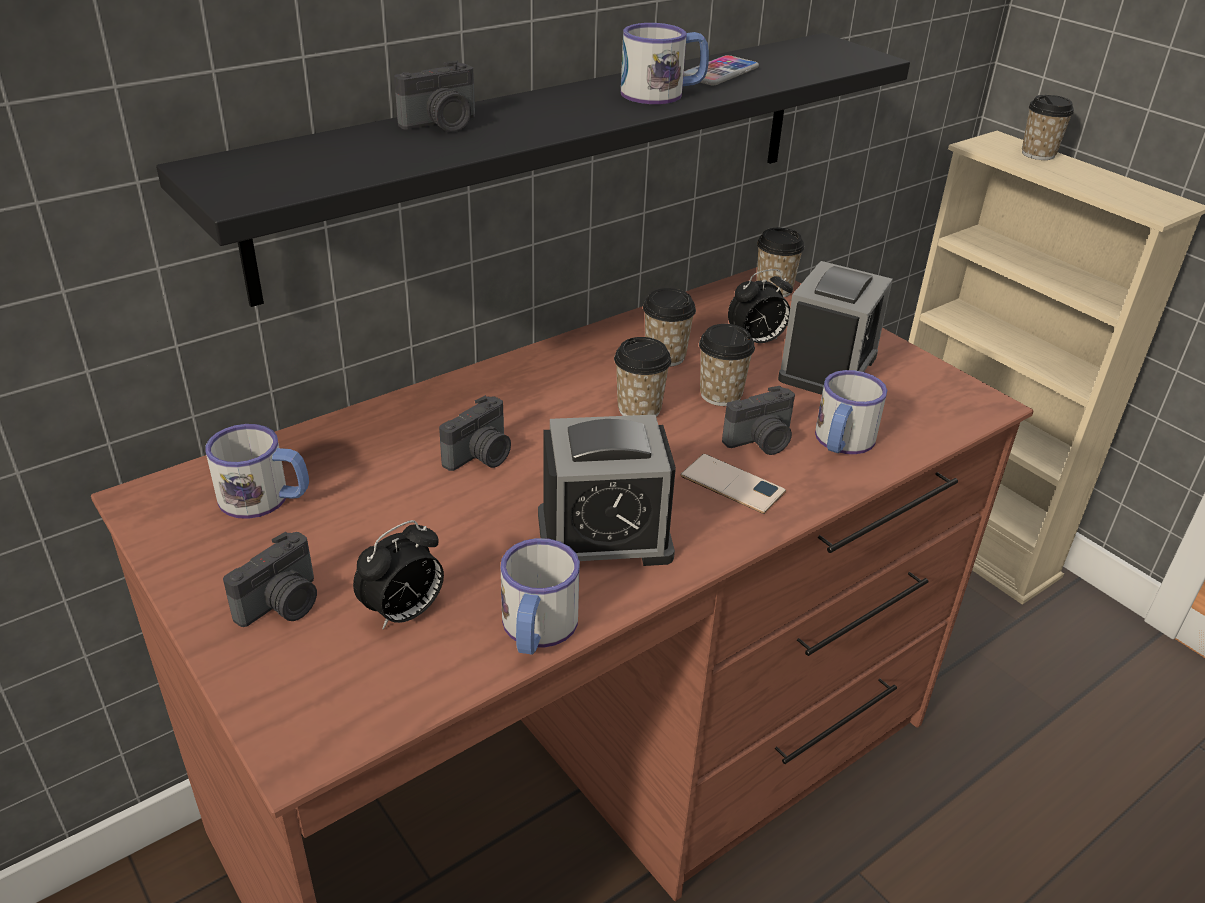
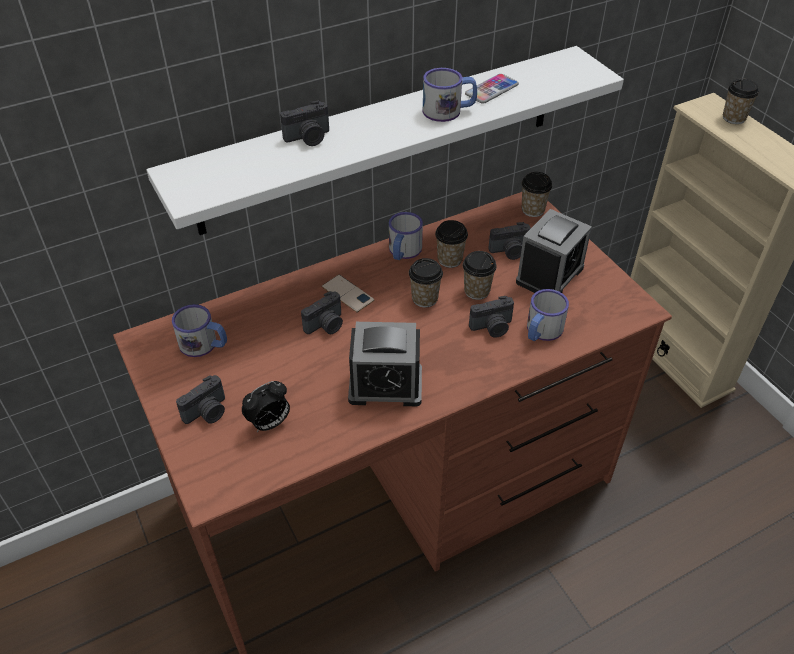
camera: 10 degrees right, 10 degrees up
black shelf [156,33,910,307] -> white shelf [146,46,624,235]
mug [501,538,580,655] -> mug moved to [389,212,423,260]
phone [681,454,786,514] -> phone moved to [322,275,375,312]
alarm clock [728,269,793,343] -> camera [488,222,531,260]

